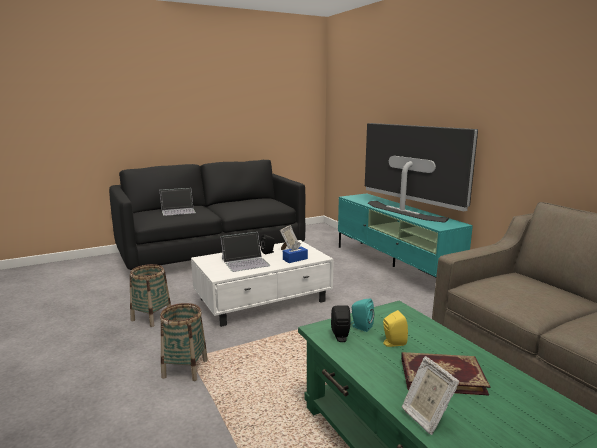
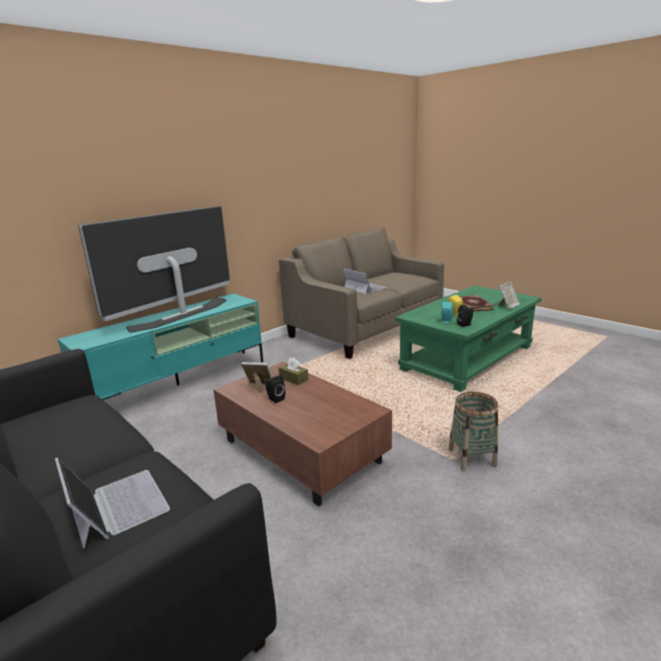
camera: 105 degrees left, 5 degrees up
basket [130,264,171,327] -> none
white coffee table [191,240,334,327] -> brown coffee table [213,362,392,506]
laptop [220,232,270,272] -> laptop moved to [343,268,387,294]
blue tissue box [283,241,308,263] -> brown tissue box [279,357,308,385]

